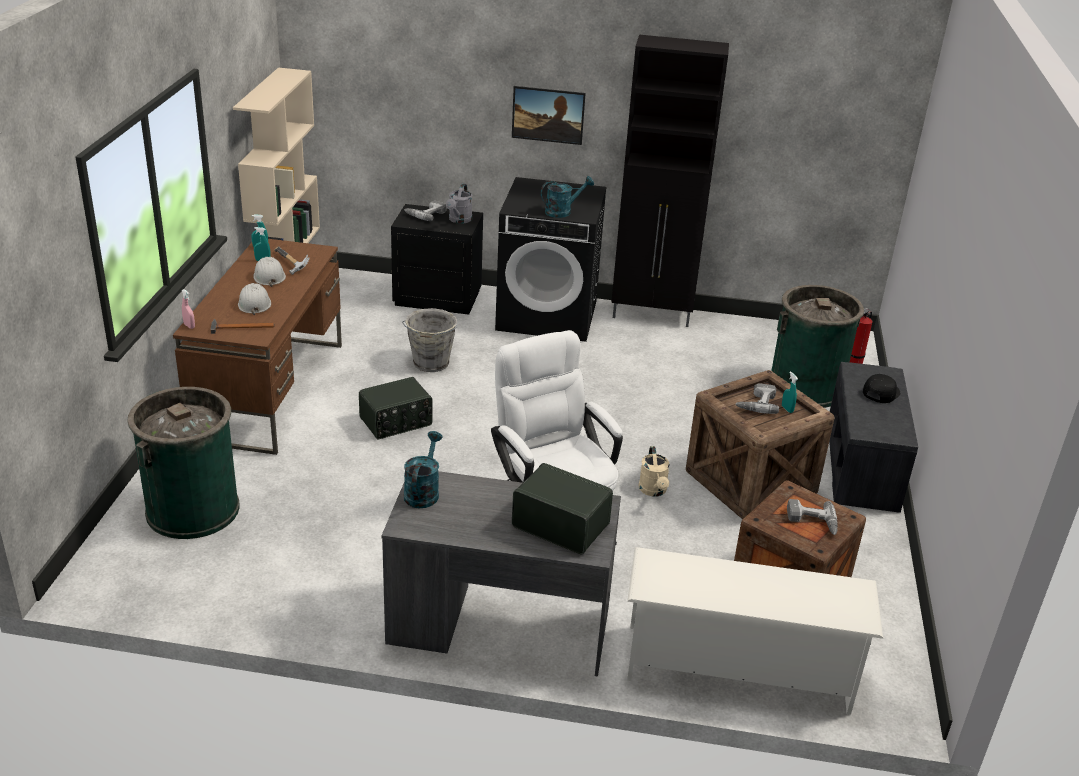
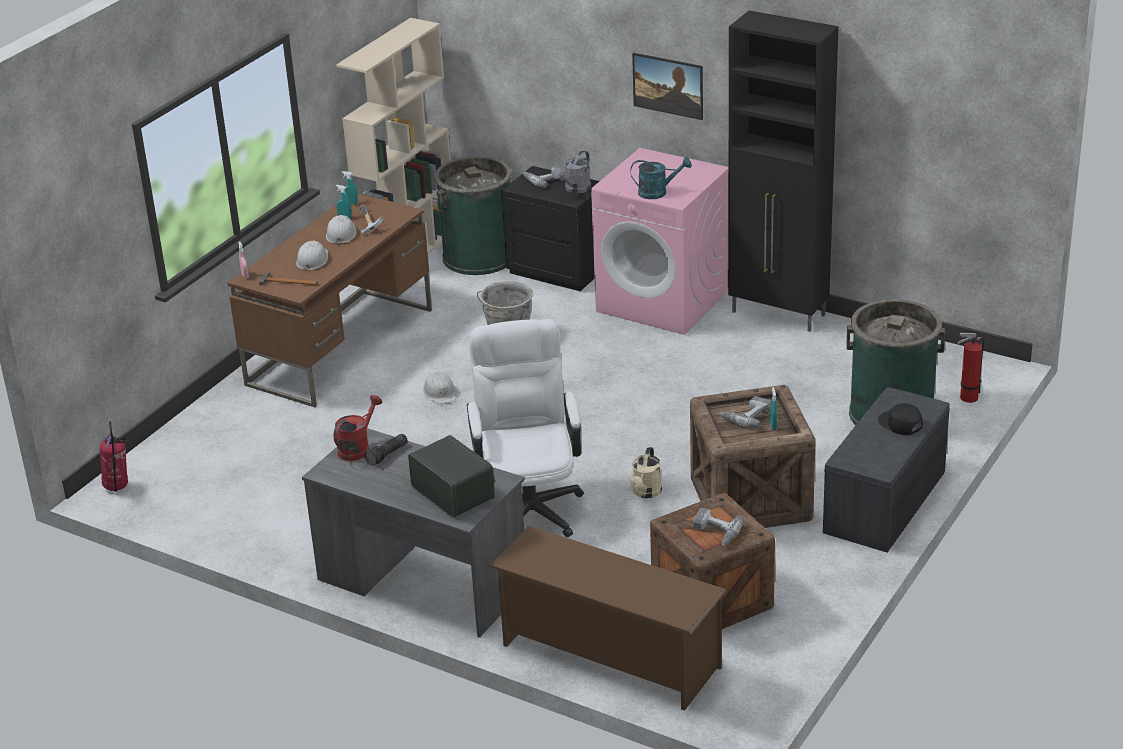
camera: 25 degrees right, 0 degrees up
green trash can [127,387,240,539] -> green trash can moved to [434,156,512,275]
radio [359,377,433,439] -> white hard hat [423,372,456,404]
turquoise watering can [404,431,443,508] -> red watering can [334,395,382,461]
black washing machine [495,177,606,342] -> pink washing machine [591,148,729,335]
white shoe rack [627,547,883,715] -> brown shoe rack [489,526,727,711]
black cap [863,374,900,403] -> black cap turned 105 degrees counterclockwise [878,403,923,435]
none -> fire extinguisher [100,421,128,492]
none -> flashlight [364,434,408,466]

